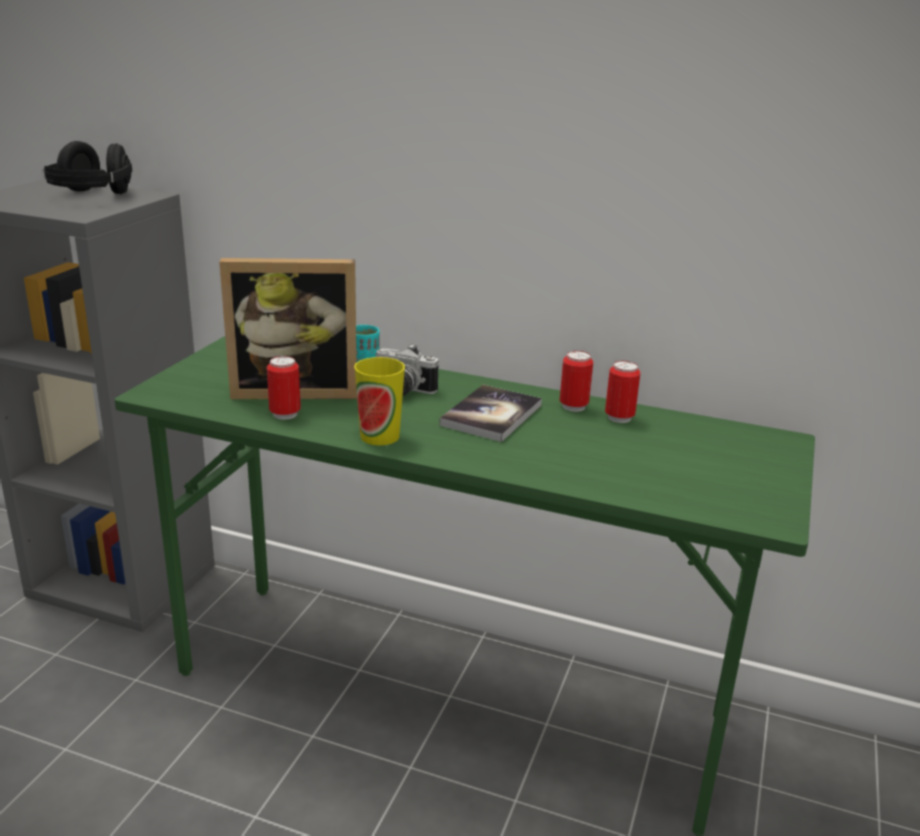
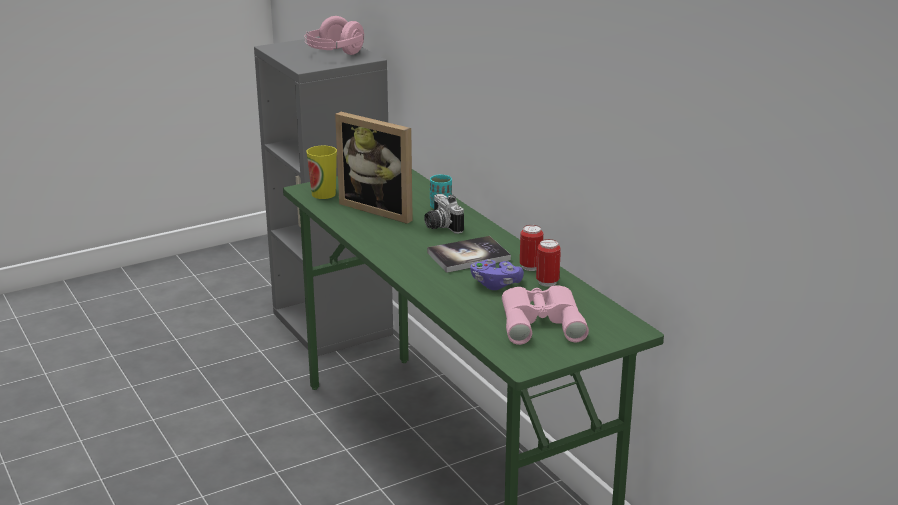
camera: 40 degrees right, 0 degrees up
black headphones [42,141,132,194] -> pink headphones [305,16,364,55]
can [267,356,301,420] -> none
cup [354,357,405,445] -> cup moved to [307,146,337,199]
none -> purple game controller [470,259,524,290]
none -> pink binoculars [502,285,589,345]

